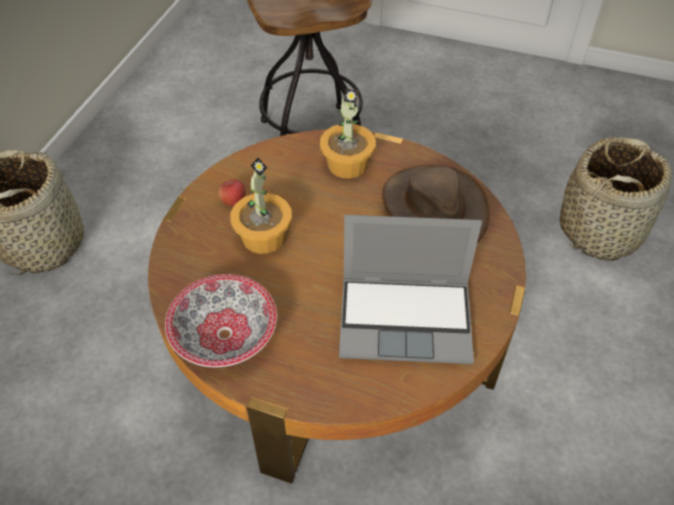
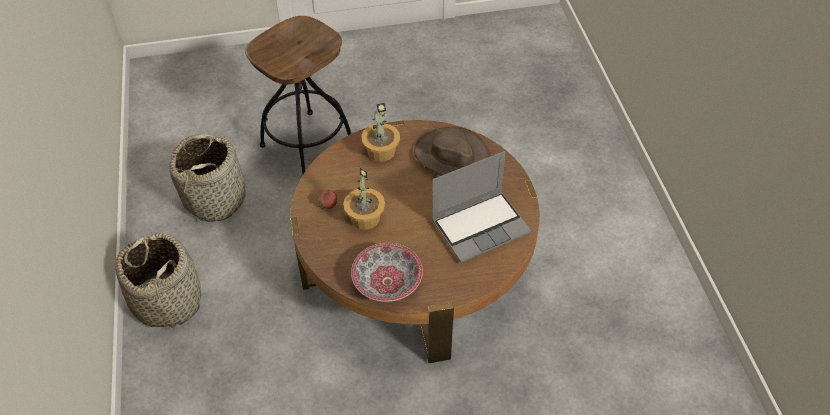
camera: 30 degrees left, 0 degrees up
basket [560,137,672,261] -> basket moved to [170,134,246,222]

